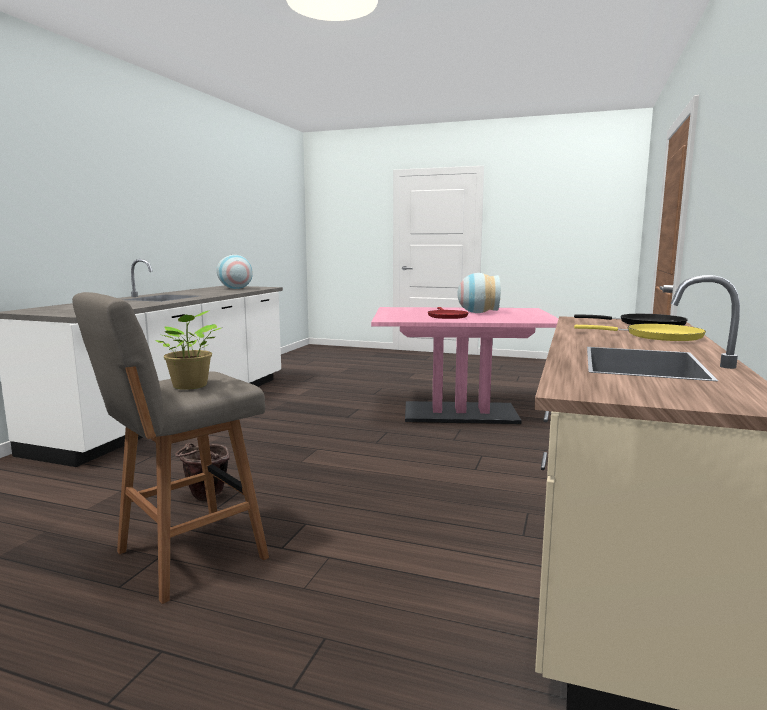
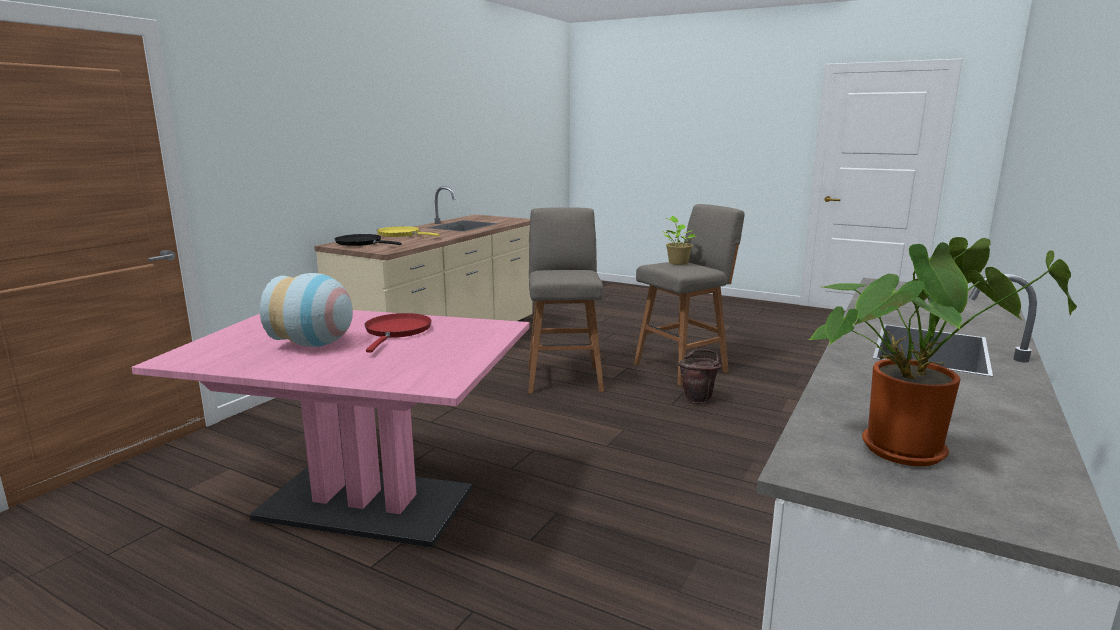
camera: 170 degrees left, 5 degrees up
vase [216,255,253,289] -> potted plant [808,237,1077,466]
none -> grey stool [528,207,604,393]

